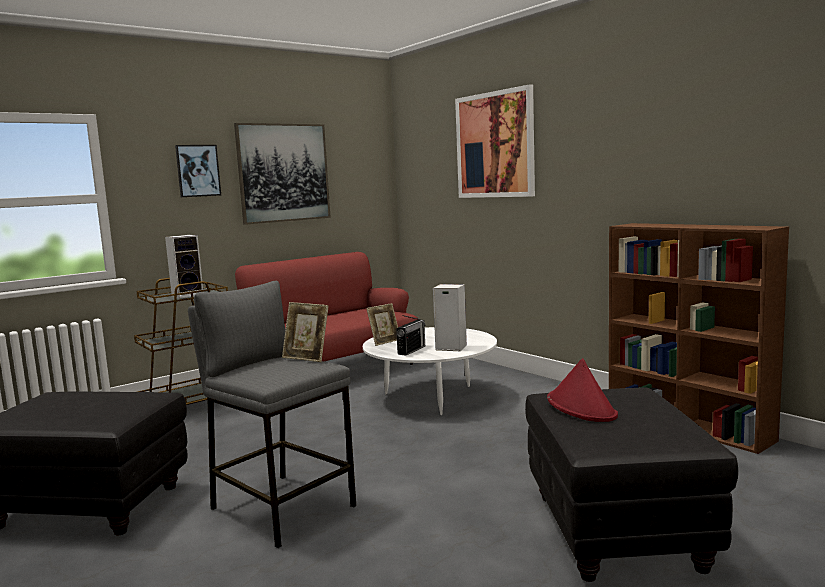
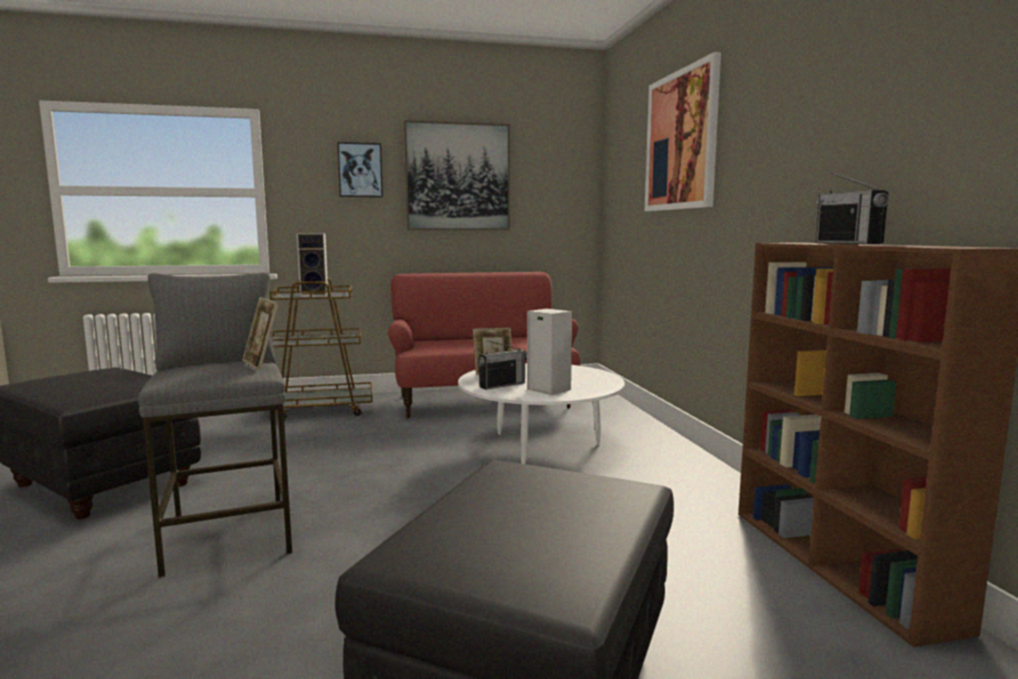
camera: 25 degrees right, 0 degrees up
red hat [547,358,618,422] -> none
none -> radio [816,173,889,244]

